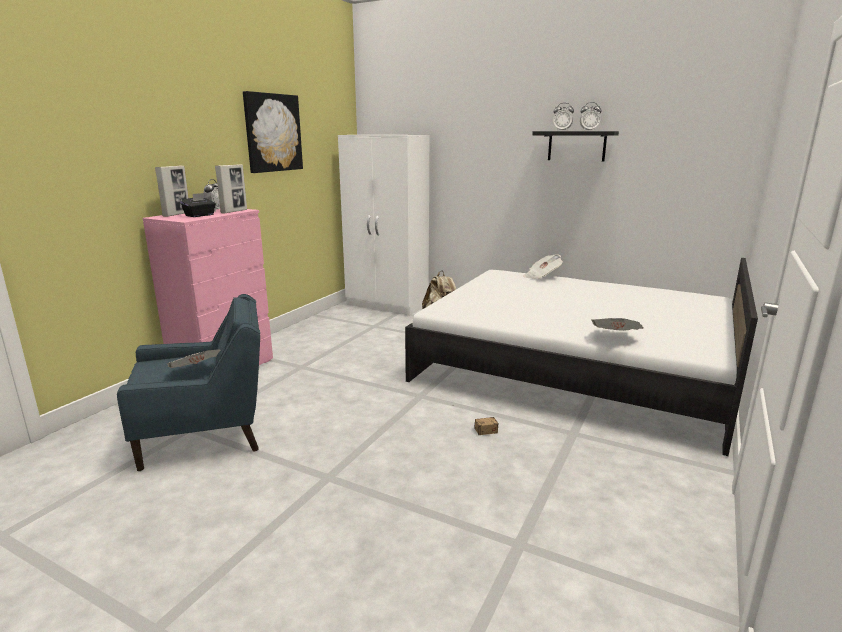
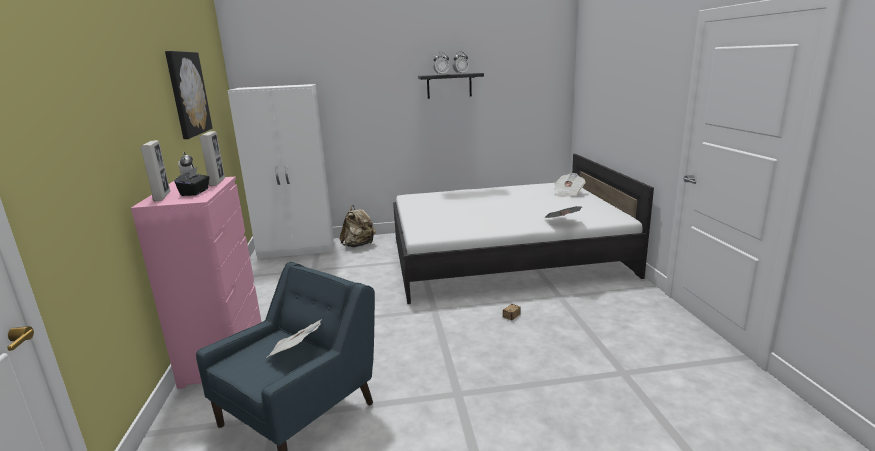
camera: 35 degrees left, 0 degrees up
newspaper [523,254,563,279] -> newspaper moved to [554,173,585,197]

